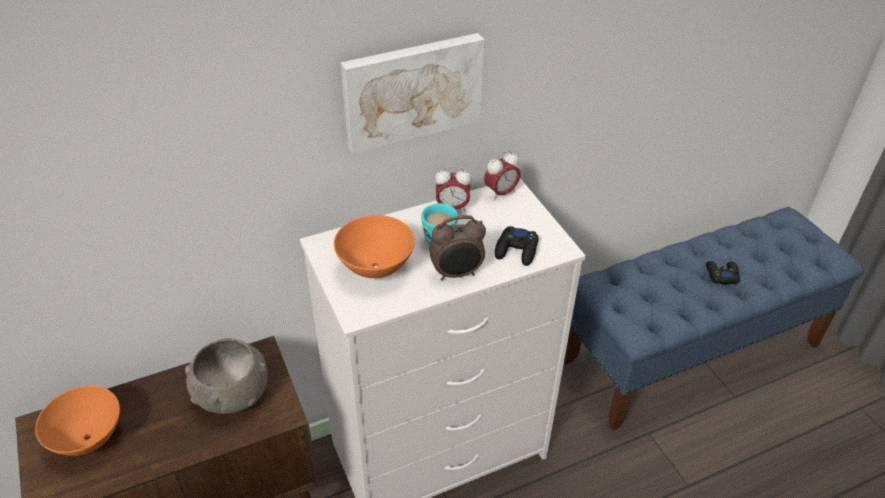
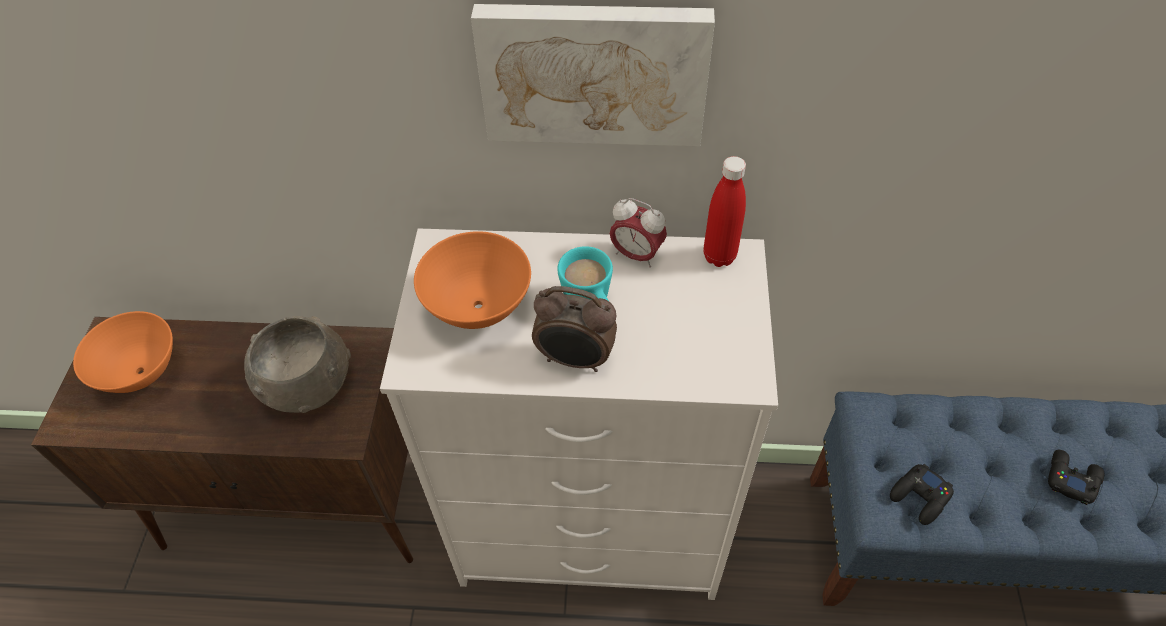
camera: 30 degrees right, 10 degrees up
alarm clock [484,151,521,201] -> red bottle [703,156,746,267]
black game controller [495,226,539,266] -> black game controller moved to [890,464,954,525]

